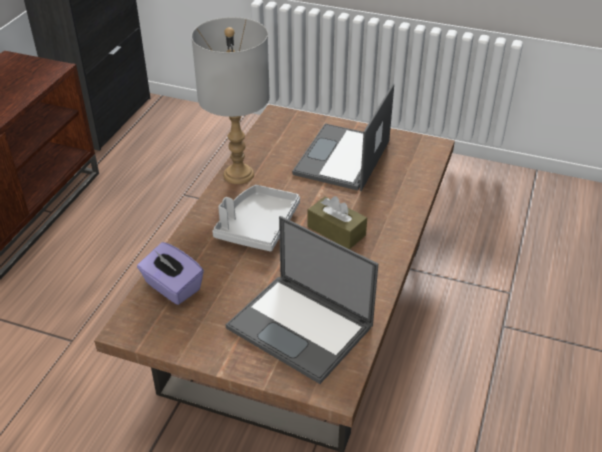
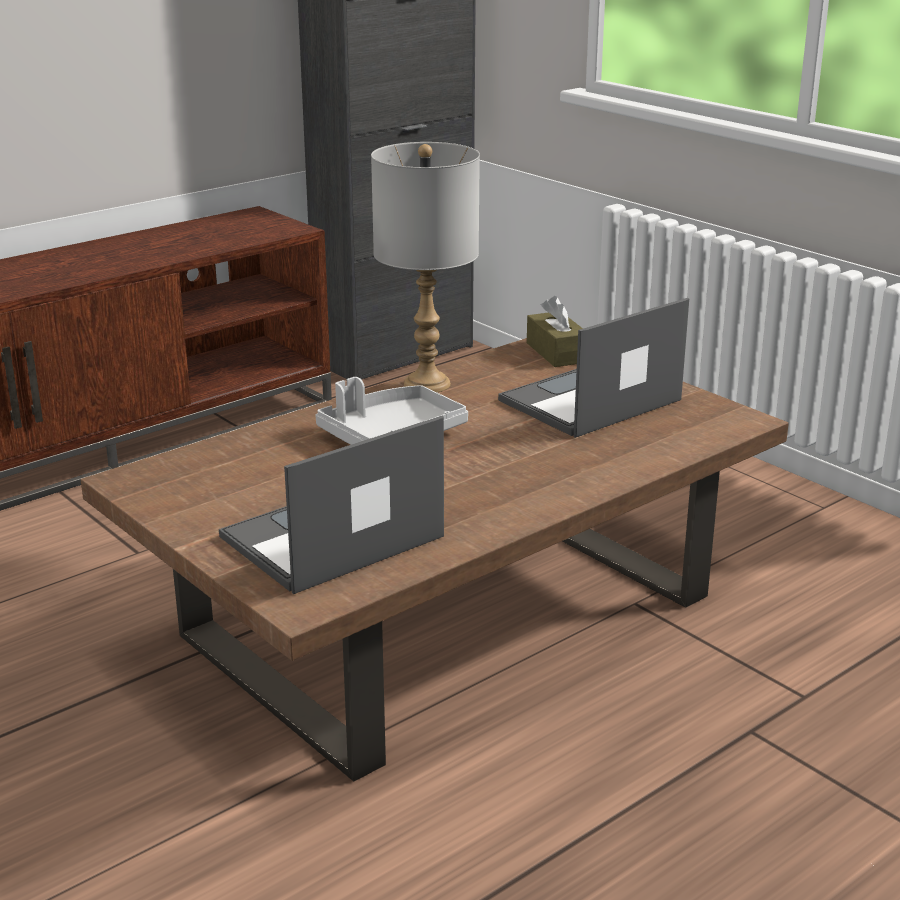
camera: 30 degrees right, 15 degrees down
purple tissue box [137,242,204,305] -> none
laptop [226,216,378,384] -> laptop turned 75 degrees clockwise [219,416,444,594]
brown tissue box [307,196,367,249] -> brown tissue box moved to [527,296,583,367]

